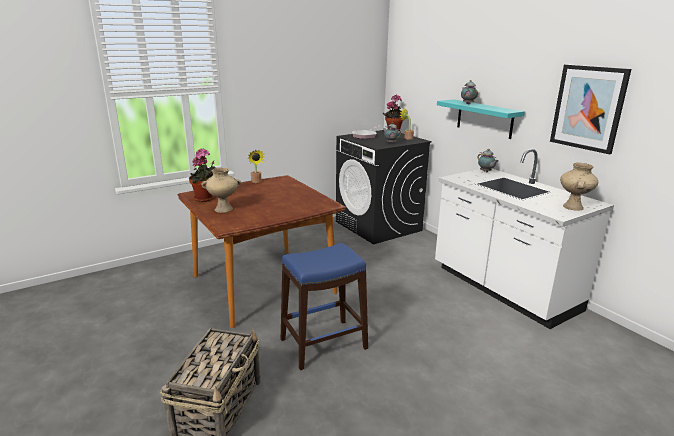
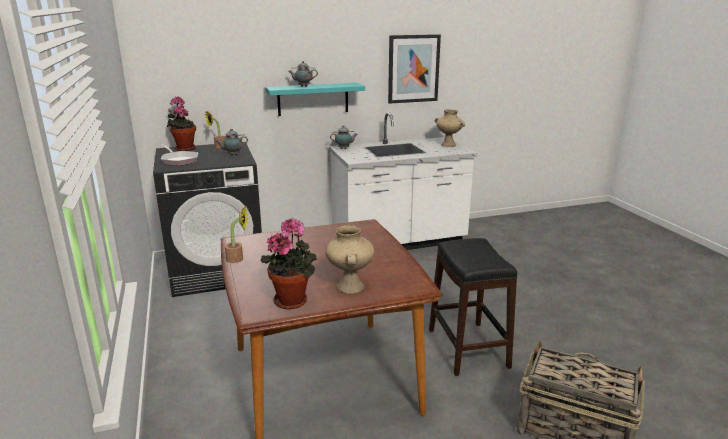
camera: 75 degrees left, 0 degrees up
blue stool [281,243,368,370] -> black stool [429,238,517,376]

